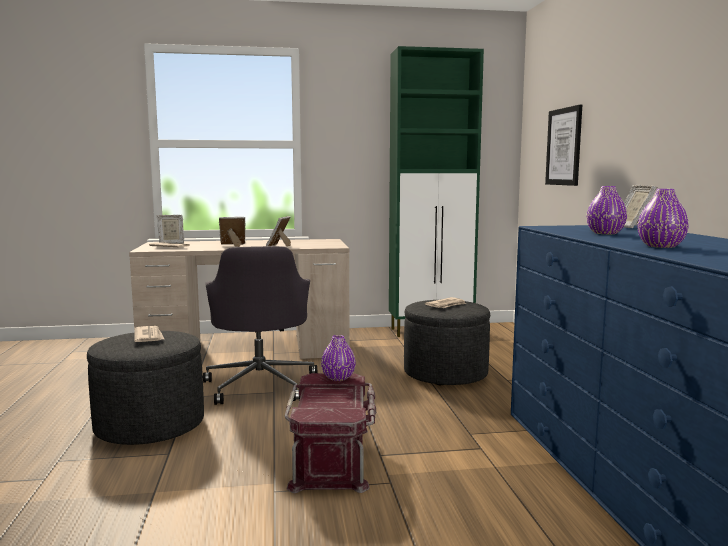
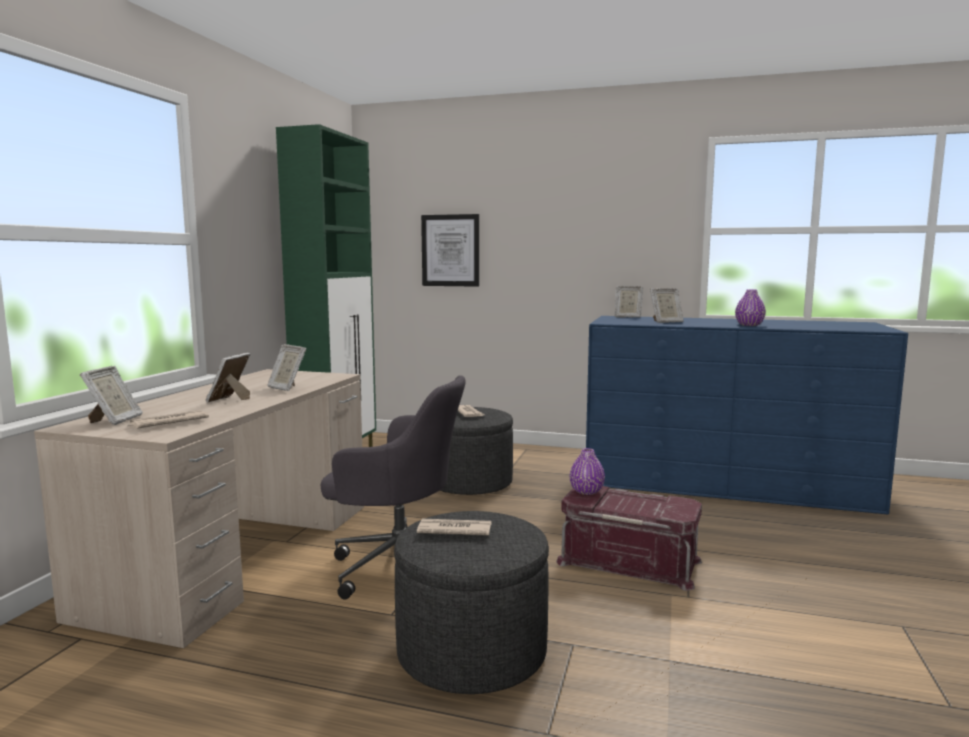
camera: 65 degrees left, 0 degrees up
purple vase [587,186,627,234] -> picture frame [650,288,684,323]

